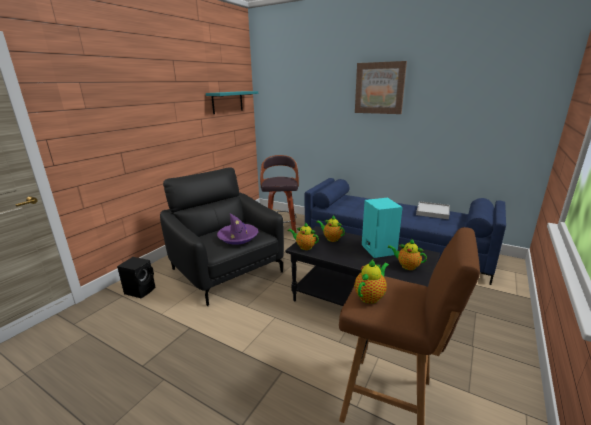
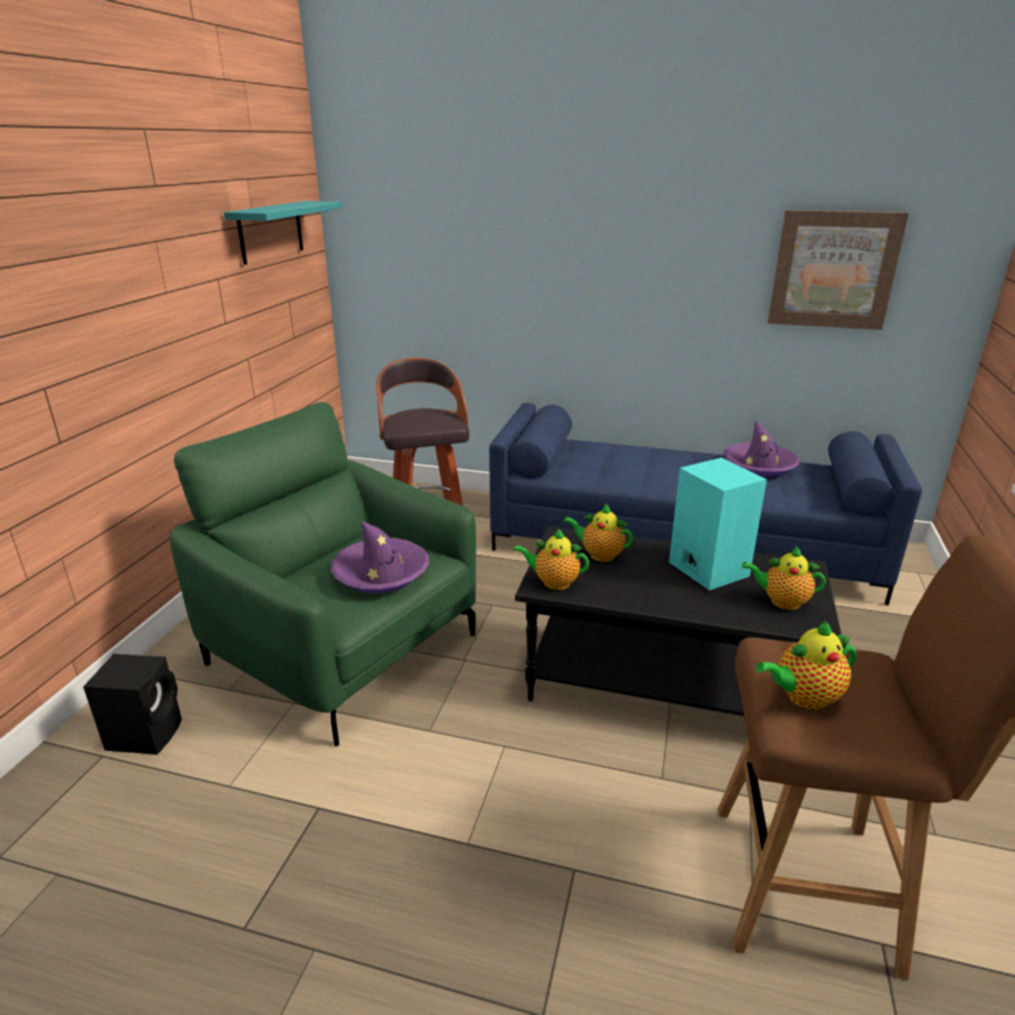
camera: 15 degrees left, 5 degrees up
black armchair [160,167,284,306] -> green armchair [170,402,476,746]
teapot [354,260,389,304] -> teapot turned 135 degrees counterclockwise [756,621,856,710]
picture [355,61,407,114] -> picture moved to [768,210,909,330]
white tray [416,201,450,219] -> purple hat [723,420,799,477]

